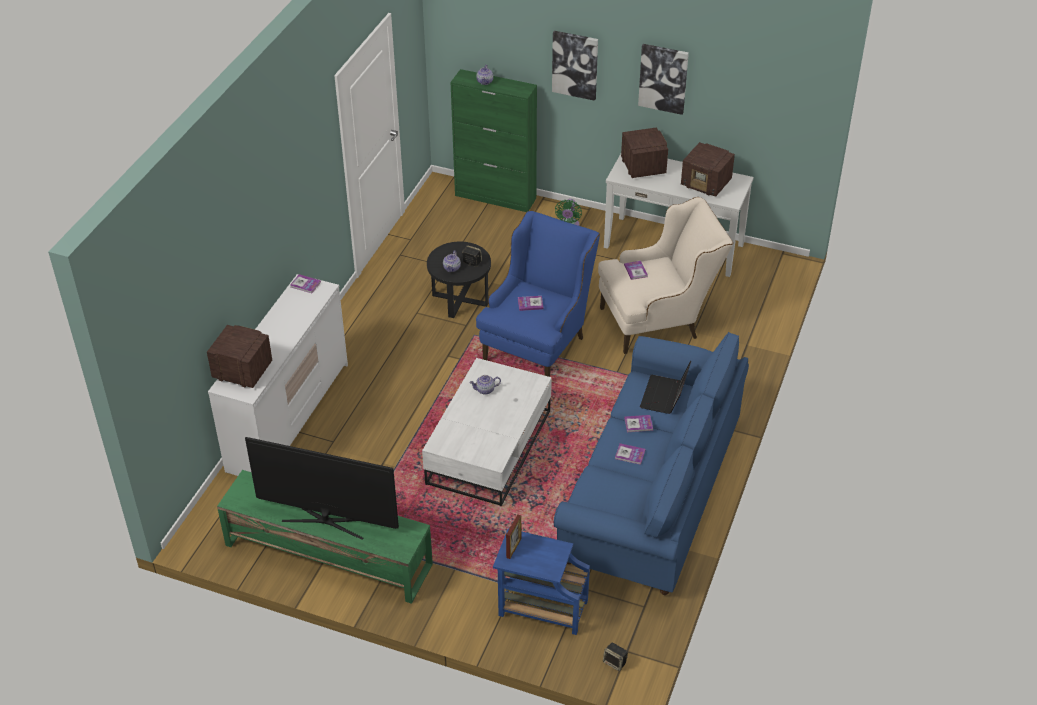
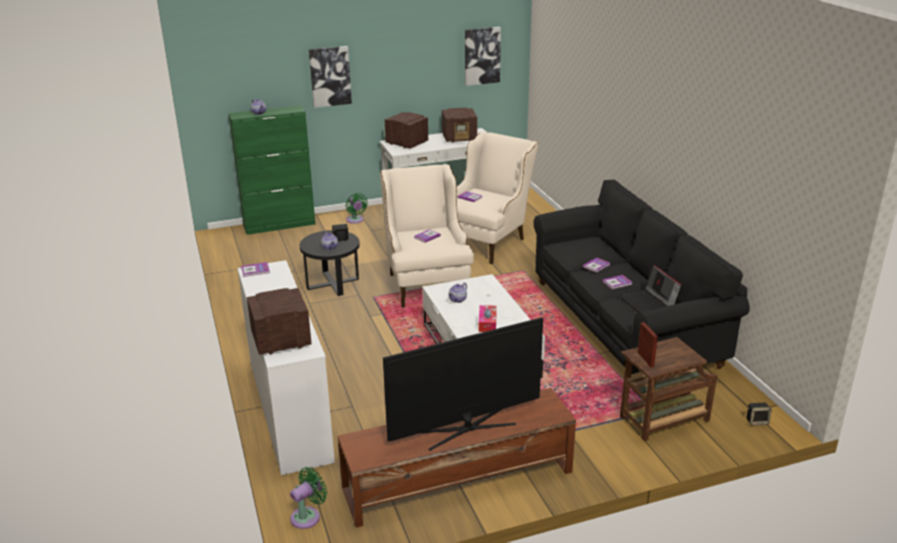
camera: 40 degrees left, 15 degrees down
green tv stand [217,470,433,604] -> brown tv stand [338,388,576,528]
blue armchair [476,211,600,377] -> beige armchair [380,164,474,308]
blue side table [493,528,590,635] -> brown side table [620,337,717,441]
blue sofa [554,332,749,595] -> black sofa [534,179,750,382]
picture [638,44,689,115] -> picture moved to [465,27,501,86]
laptop [640,361,691,414] -> laptop moved to [620,264,682,313]
none -> green fan [290,467,327,529]
none -> tissue box [479,305,497,332]

